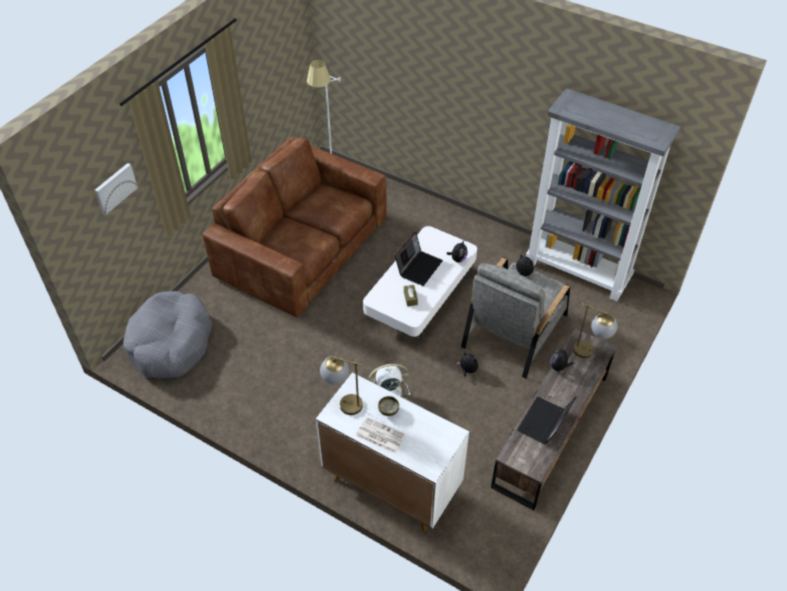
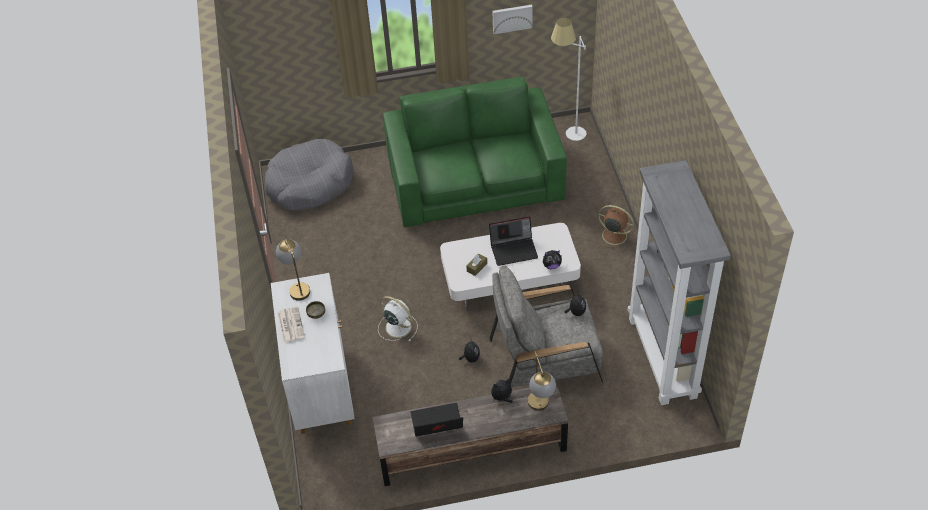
camera: 50 degrees right, 0 degrees up
picture [95,163,138,215] -> picture moved to [492,5,533,34]
brown sofa [203,137,387,318] -> green sofa [383,76,567,227]
none -> brown fan [595,205,634,248]

